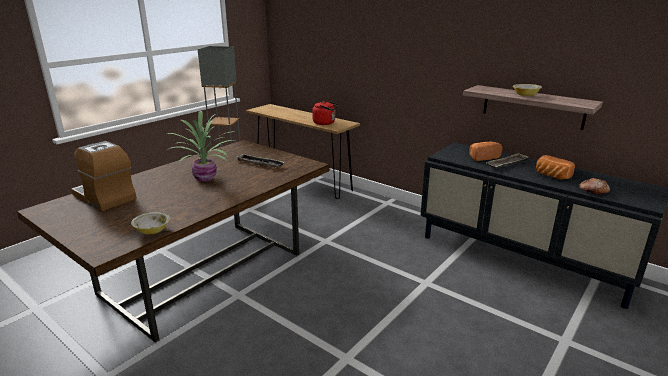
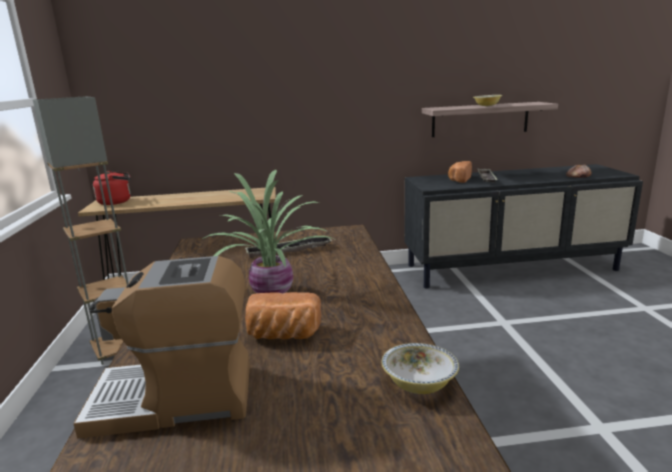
camera: 45 degrees left, 5 degrees down
red kettle [312,100,339,125] -> red kettle moved to [93,171,131,205]
bread [536,155,575,179] -> bread moved to [245,292,321,339]

